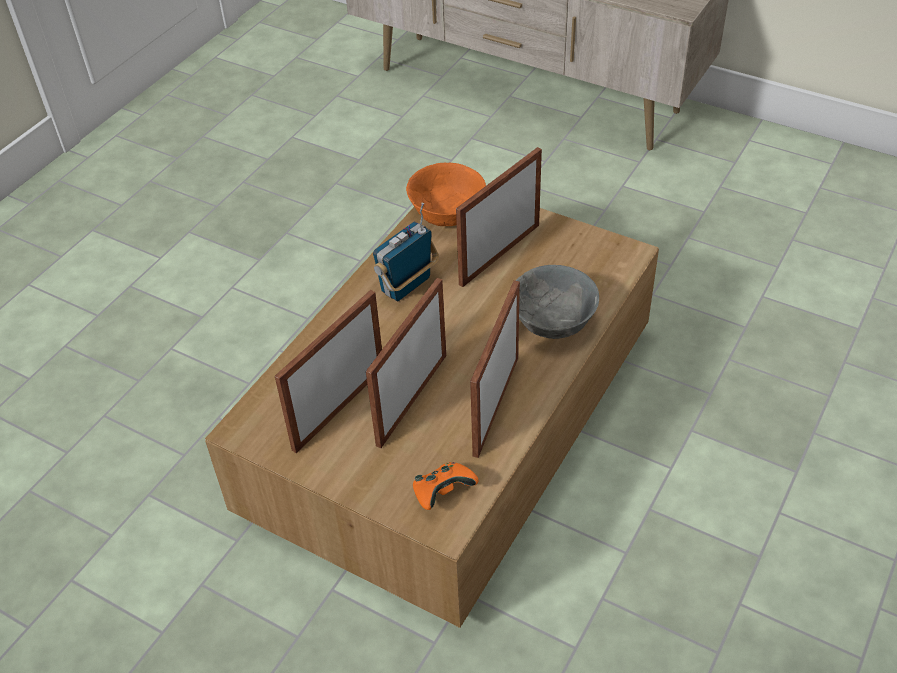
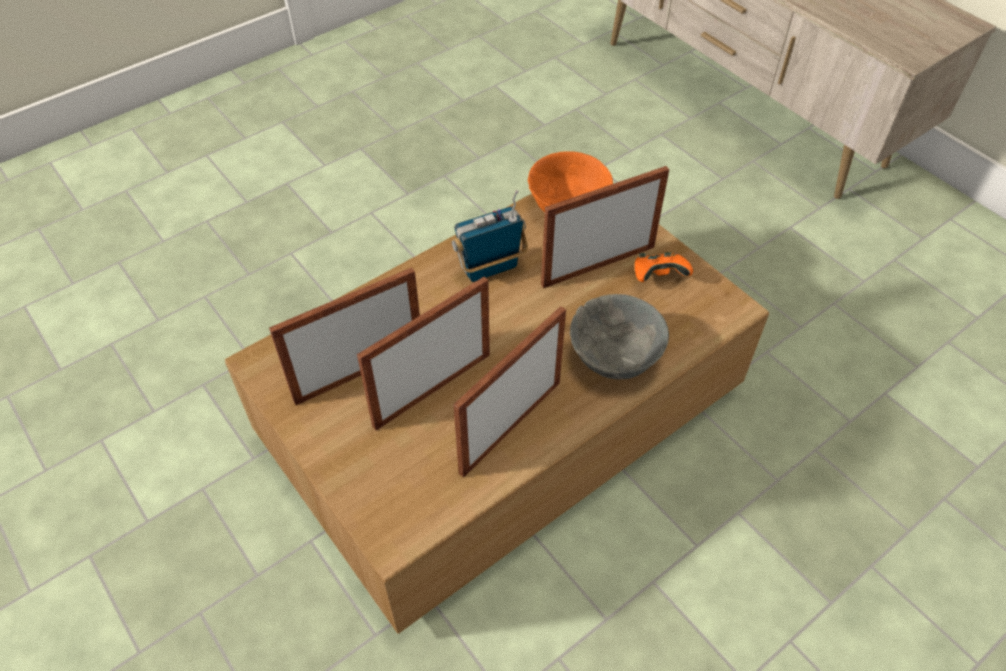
camera: 20 degrees right, 5 degrees up
orange game controller [413,462,479,510] -> orange game controller moved to [635,252,693,282]

